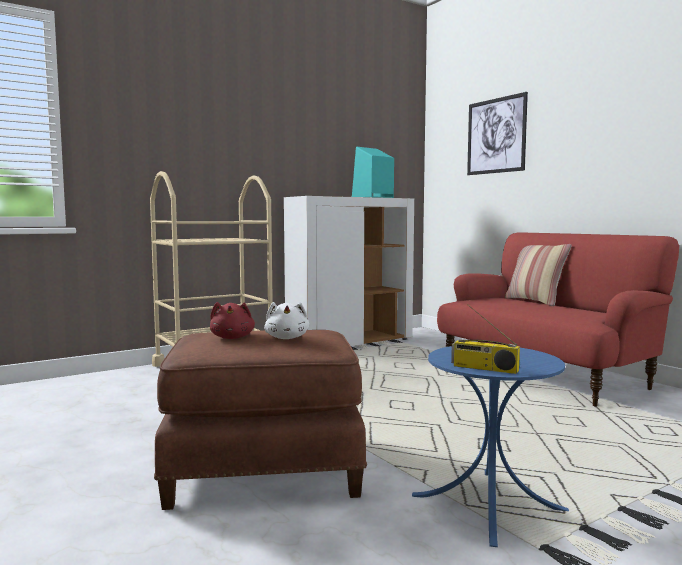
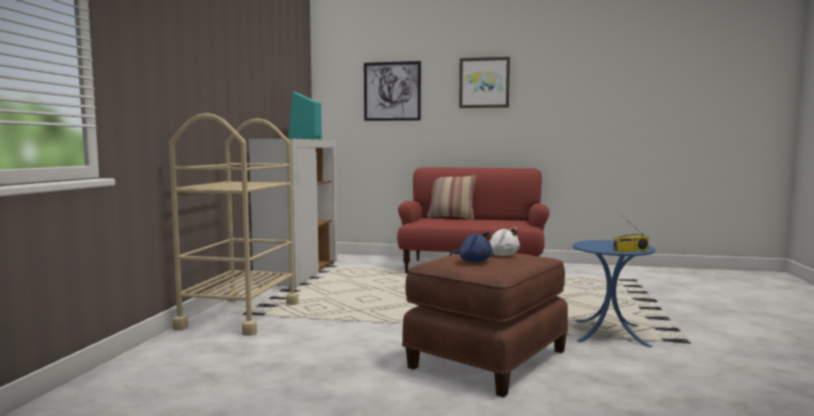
camera: 45 degrees left, 0 degrees up
red plush toy [210,302,255,339] -> blue plush toy [450,232,493,262]
none -> picture [459,57,510,108]

